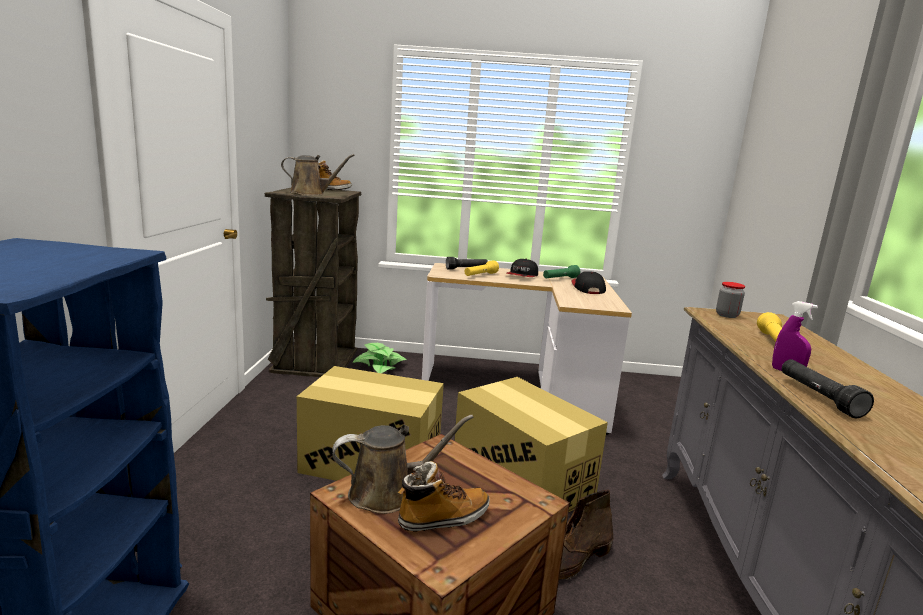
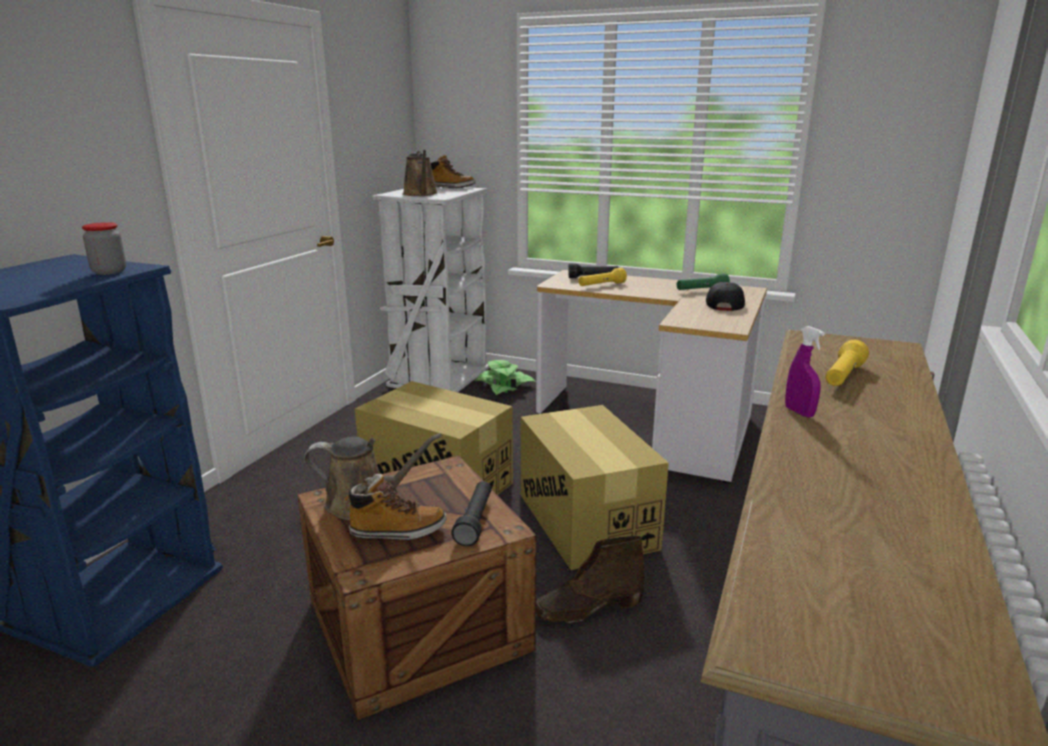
camera: 20 degrees right, 5 degrees up
brown bookcase [265,188,361,377] -> white bookcase [372,187,489,392]
brown watering can [281,154,355,196] -> brown watering can turned 60 degrees clockwise [403,150,438,196]
cap [506,259,538,277] -> none
jar [716,282,745,318] -> jar moved to [82,222,126,275]
black flashlight [782,359,874,418] -> black flashlight moved to [451,481,492,546]

